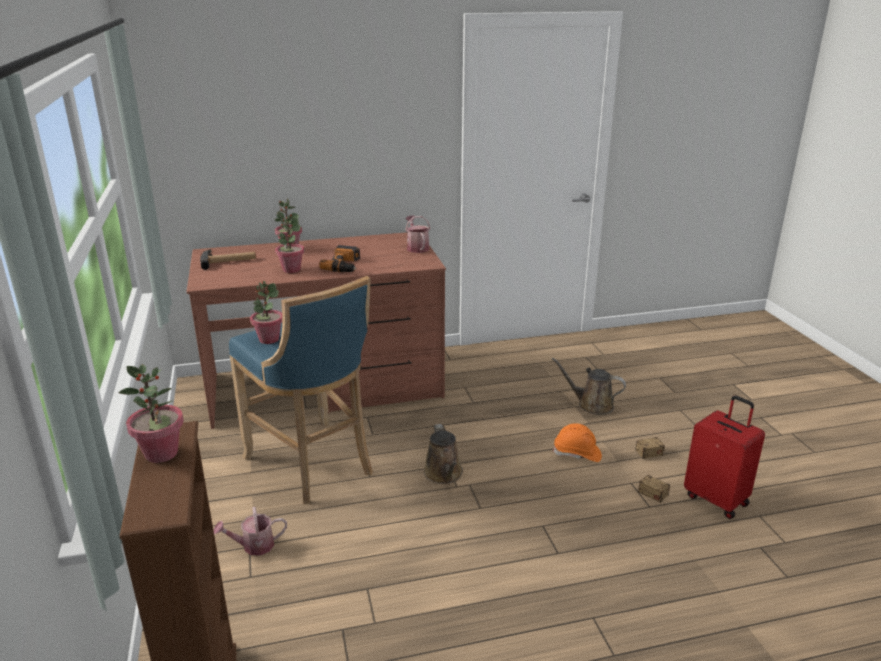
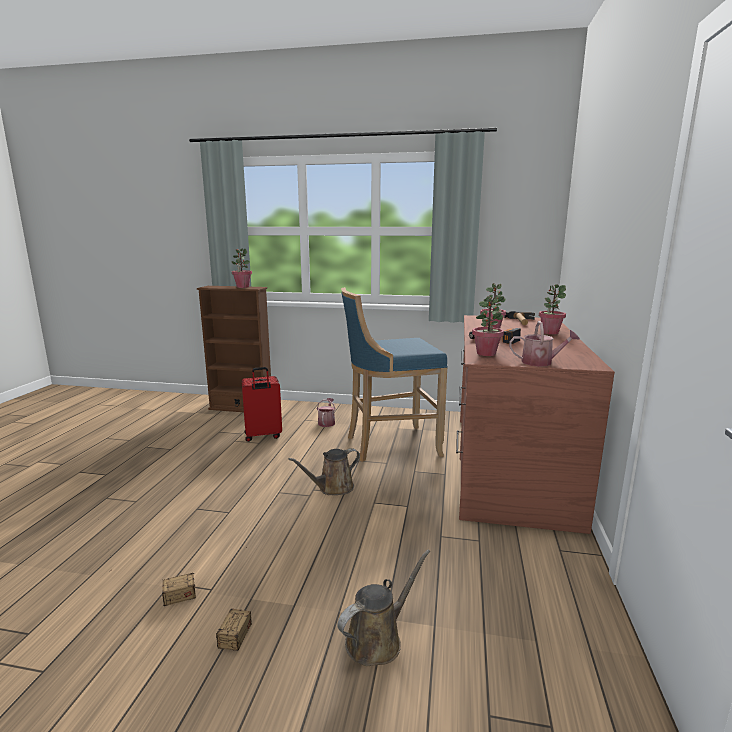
camera: 115 degrees right, 10 degrees down
potted plant [250,281,282,344] -> potted plant moved to [472,296,504,356]
brown watering can [424,424,463,484] -> brown watering can turned 45 degrees counterclockwise [288,448,360,495]
orange hard hat [553,423,602,462] -> none
red suitcase [684,395,765,519] -> red suitcase moved to [242,367,282,442]

